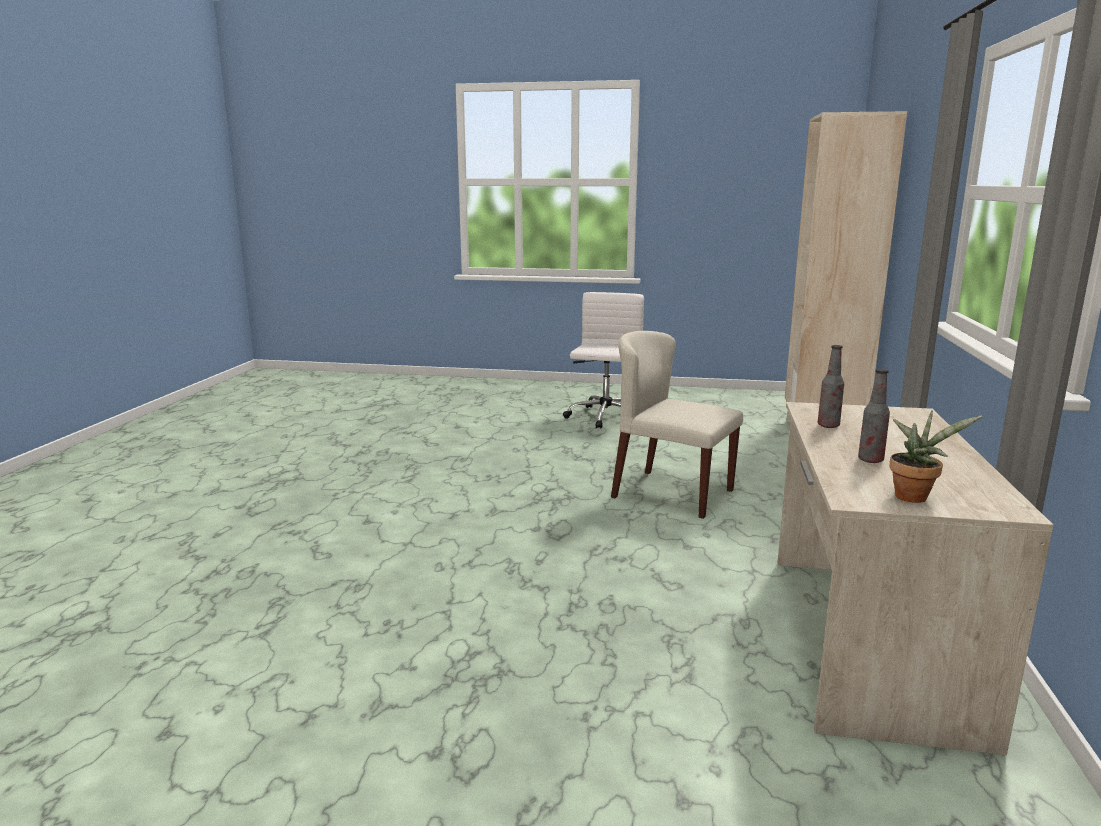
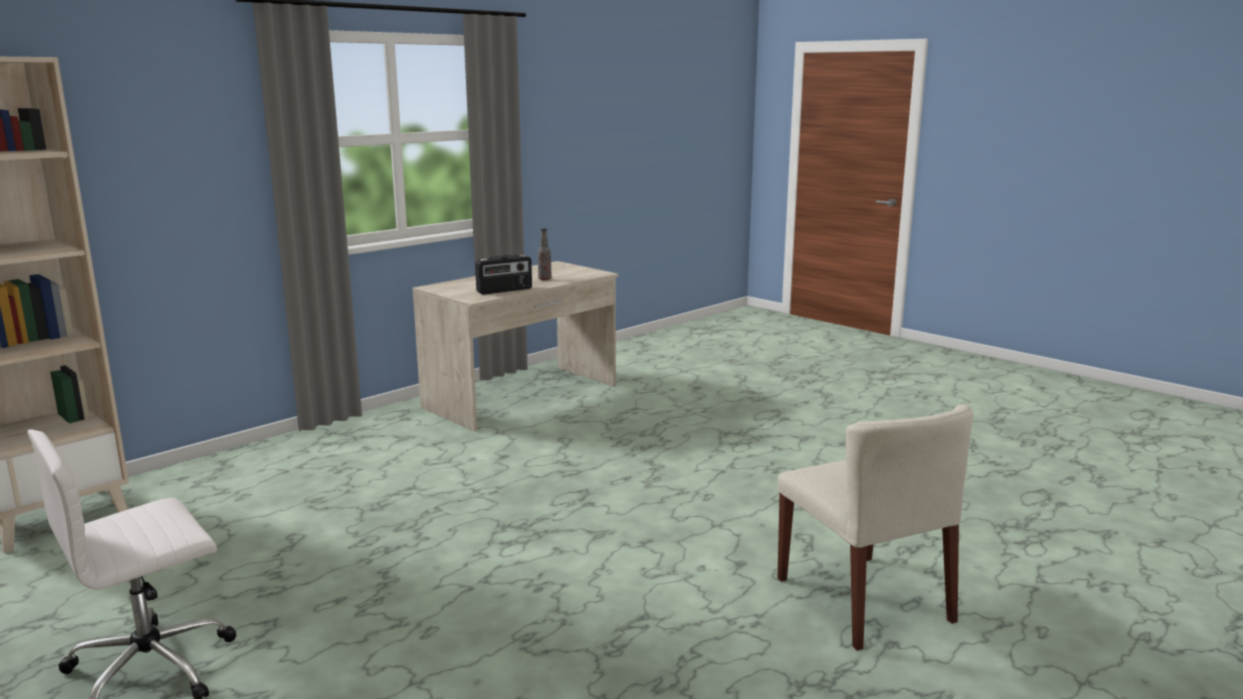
camera: 145 degrees left, 0 degrees up
beige chair [611,331,743,519] -> beige chair moved to [777,404,973,651]
bottle [818,345,844,428] -> radio [475,254,532,295]
potted plant [889,410,982,503] -> none

